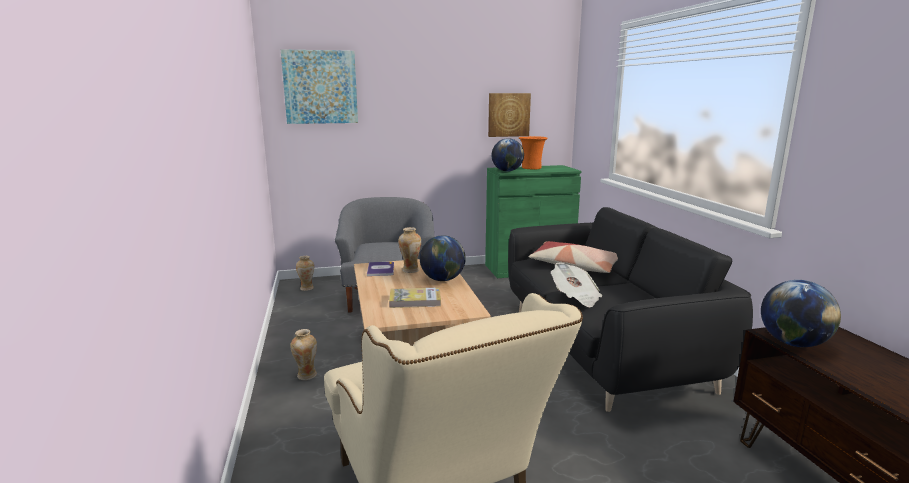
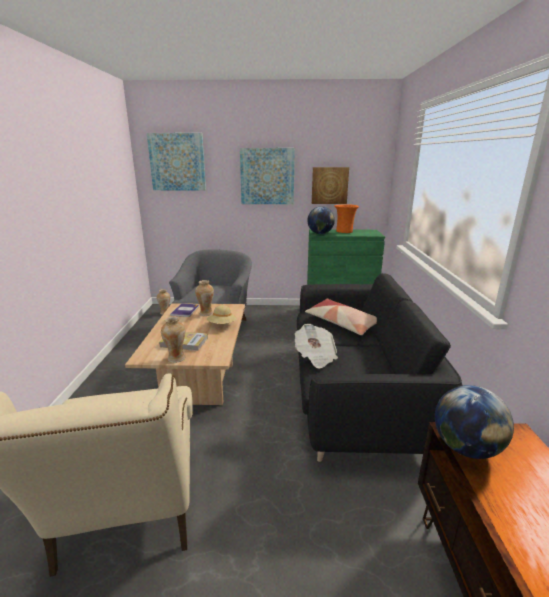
camera: 15 degrees right, 5 degrees up
vase [290,329,317,380] -> vase moved to [161,316,185,363]
globe [420,235,466,281] -> beige hat [207,305,237,324]
none -> picture [240,148,295,204]

